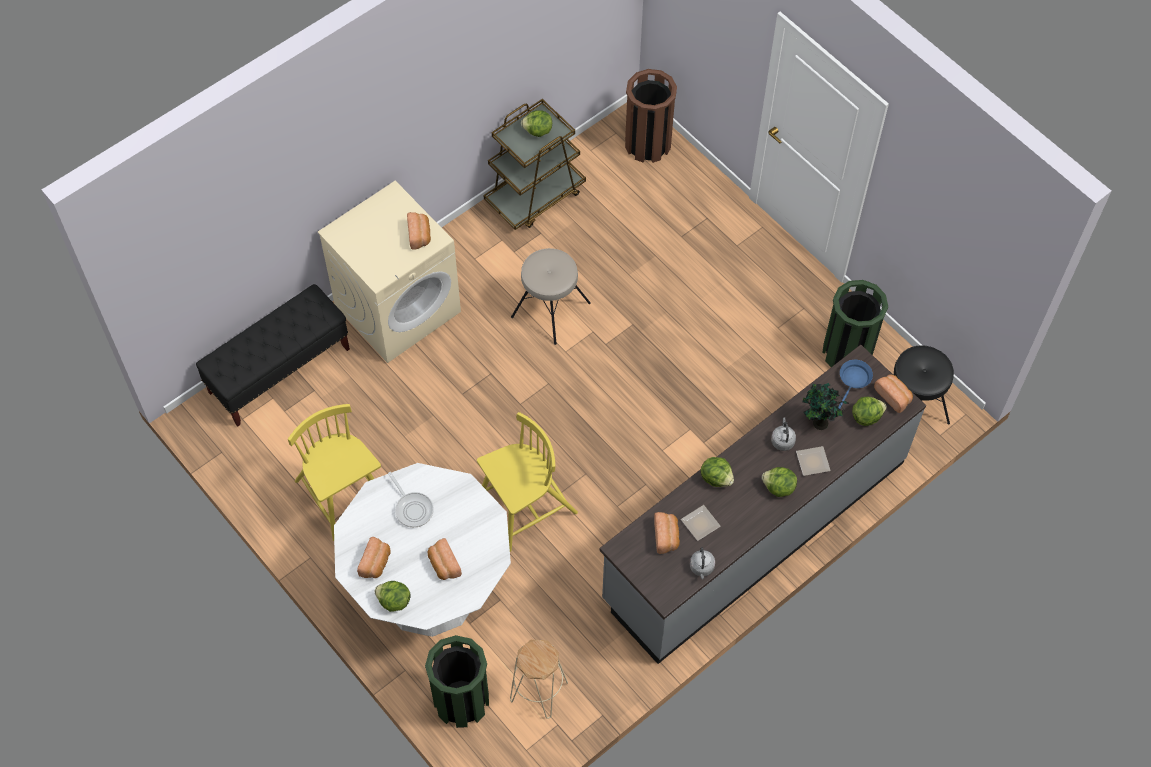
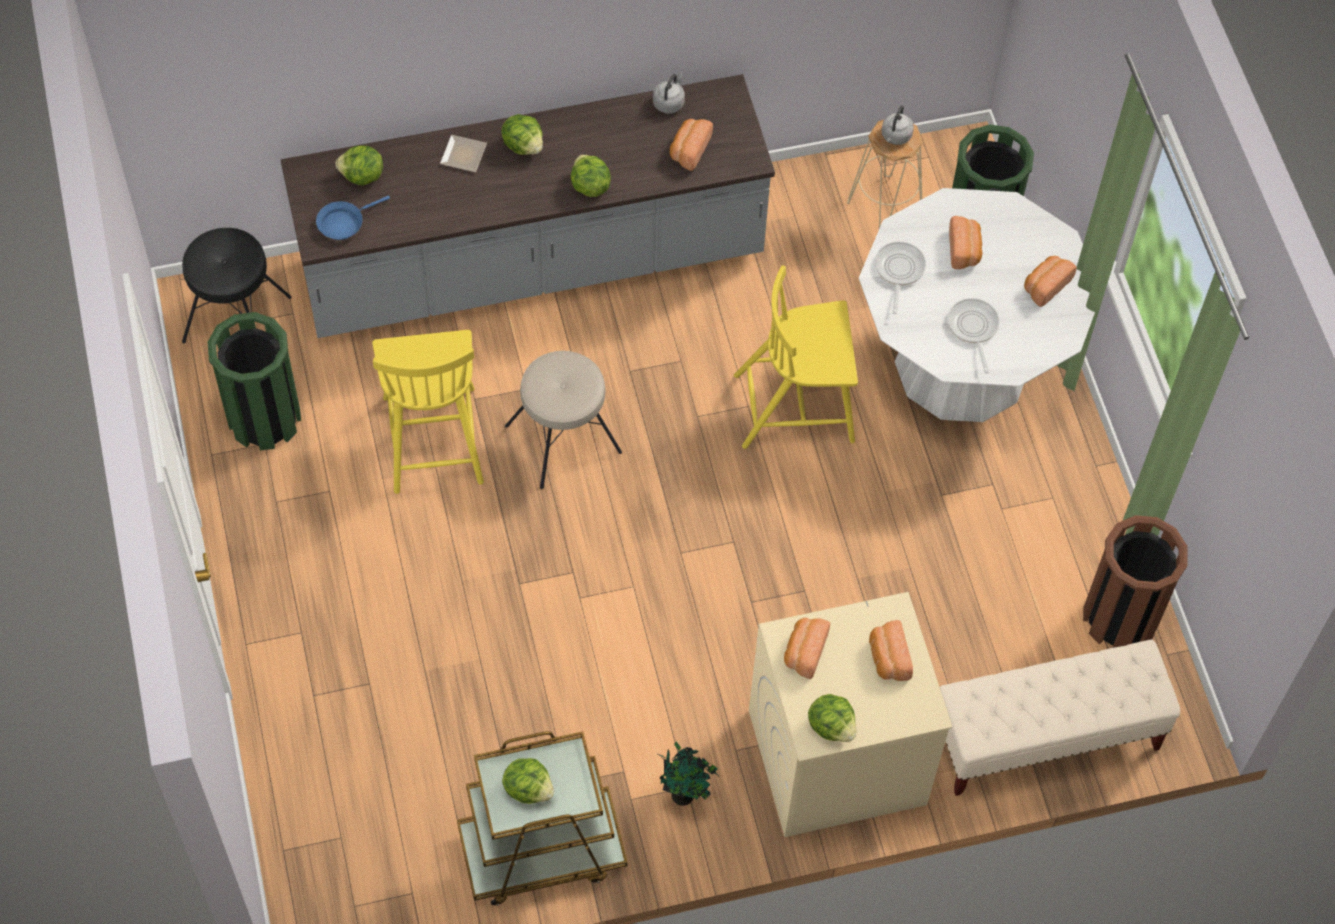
camera: 155 degrees left, 0 degrees up
black bench [196,284,350,427] -> beige bench [940,640,1180,796]
yellow chair [288,404,381,541] -> yellow chair moved to [372,330,484,494]
lettuce [375,581,410,612] -> lettuce moved to [808,694,856,742]
beige stool [511,248,591,345] -> beige stool moved to [505,351,622,489]
brown trash can [625,69,677,163] -> brown trash can moved to [1083,515,1188,648]
plate [681,505,721,541] -> none
grey kettle [771,417,796,451] -> grey kettle moved to [881,105,914,145]
potted plant [803,383,849,430] -> potted plant moved to [658,741,718,806]
bread [874,374,913,413] -> bread moved to [869,620,913,681]
none -> frying pan [875,241,926,314]

